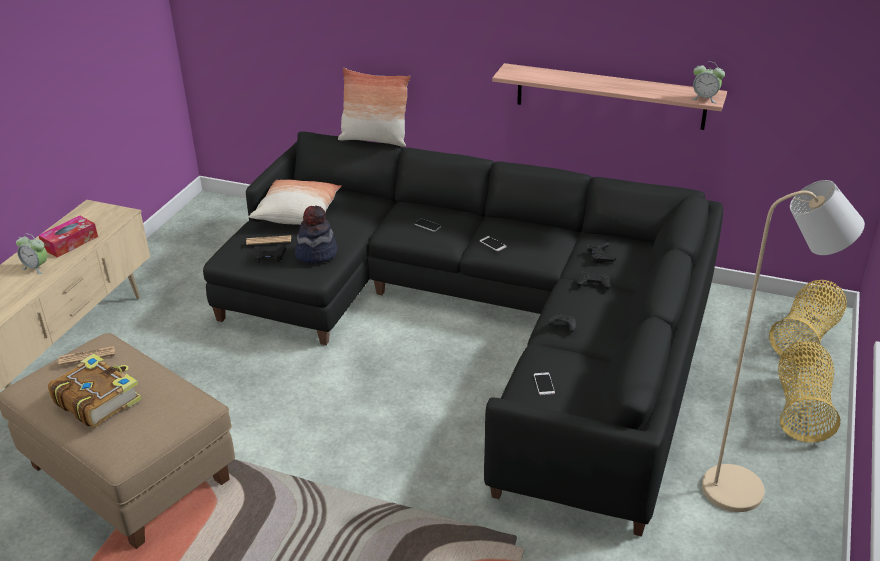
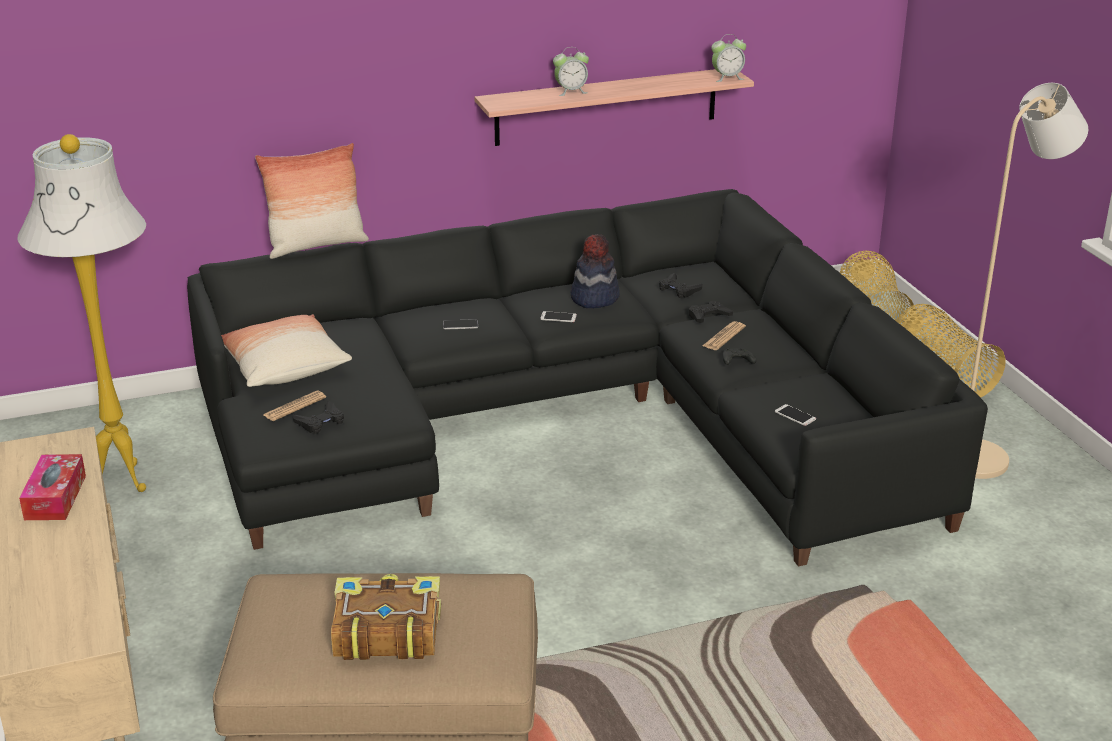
camera: 40 degrees left, 5 degrees down
alarm clock [16,234,47,274] -> alarm clock moved to [553,47,589,96]
newspaper [58,346,115,365] -> newspaper moved to [702,321,746,350]
hat [295,206,337,264] -> hat moved to [571,234,620,308]
none -> white floor lamp [17,134,146,492]

